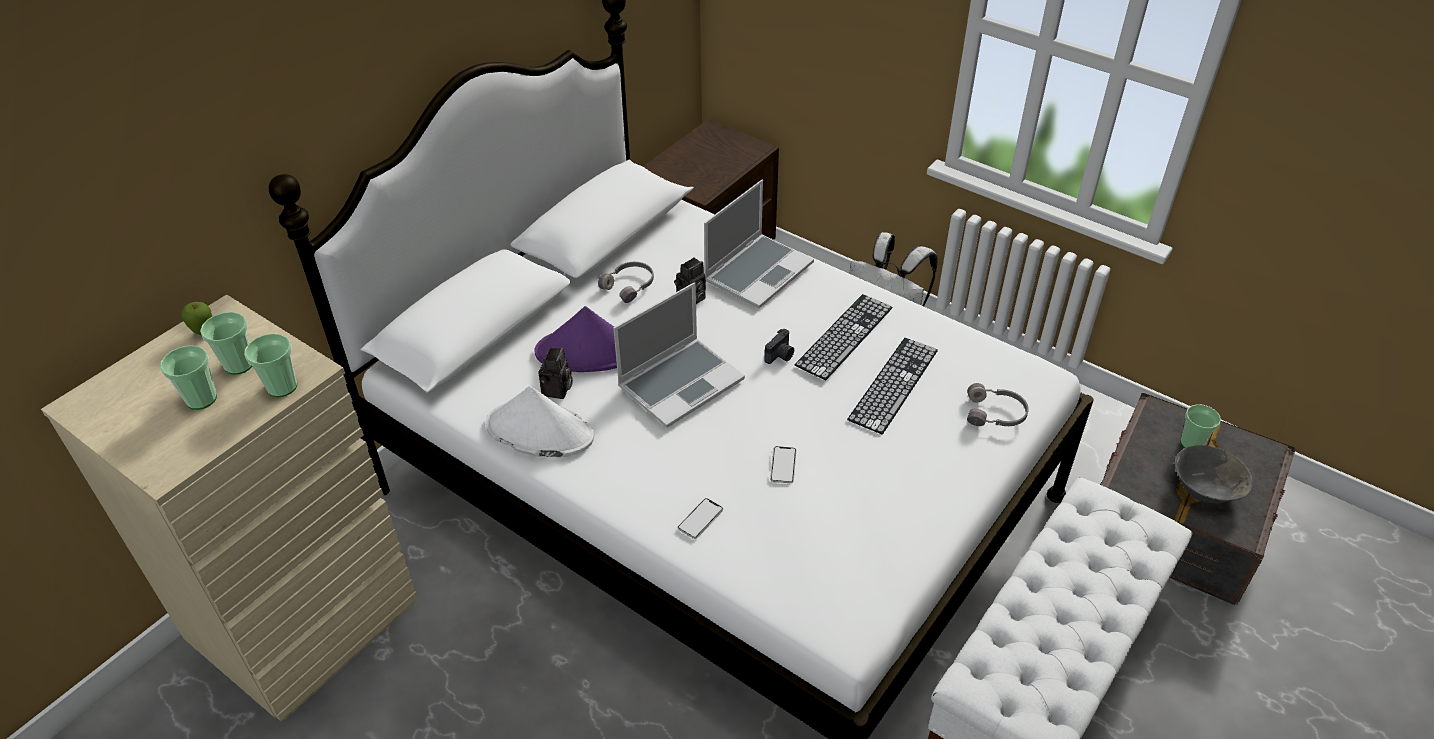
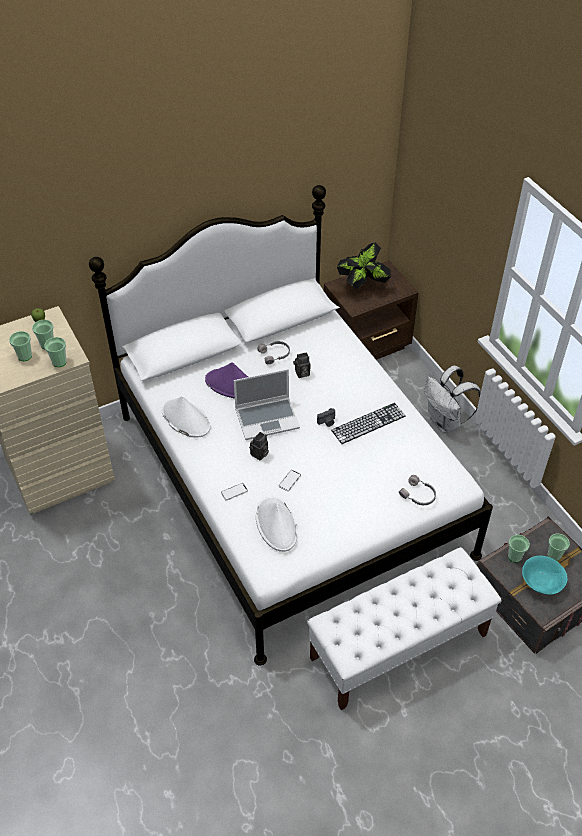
camera: 25 degrees right, 5 degrees up
camera [538,347,573,399] -> camera moved to [249,432,269,461]
laptop [704,180,814,308] -> none
keyboard [847,338,938,435] -> none
grey bowl [1175,445,1252,504] -> turquoise bowl [522,556,567,595]
none -> white hat [256,496,297,552]
none -> potted plant [337,242,391,289]
none -> cup [508,535,530,563]

